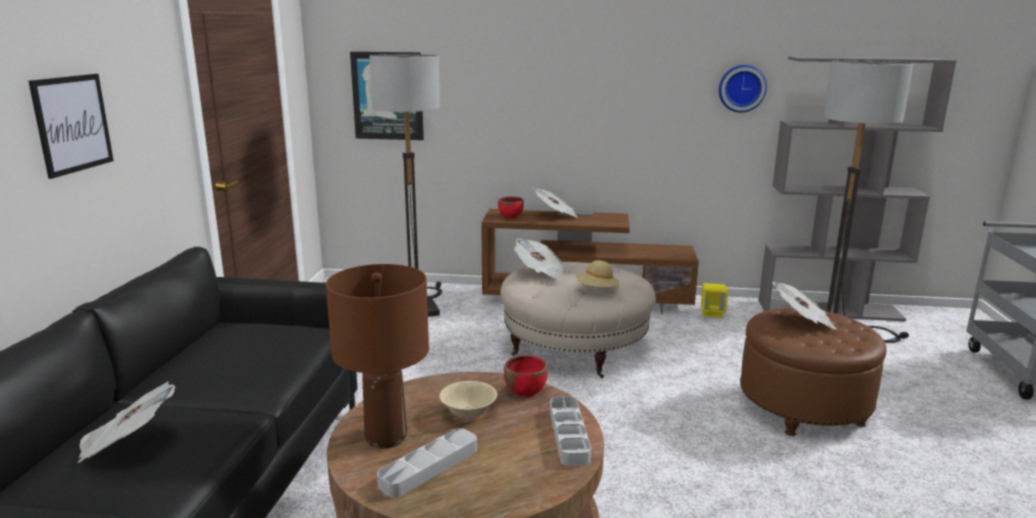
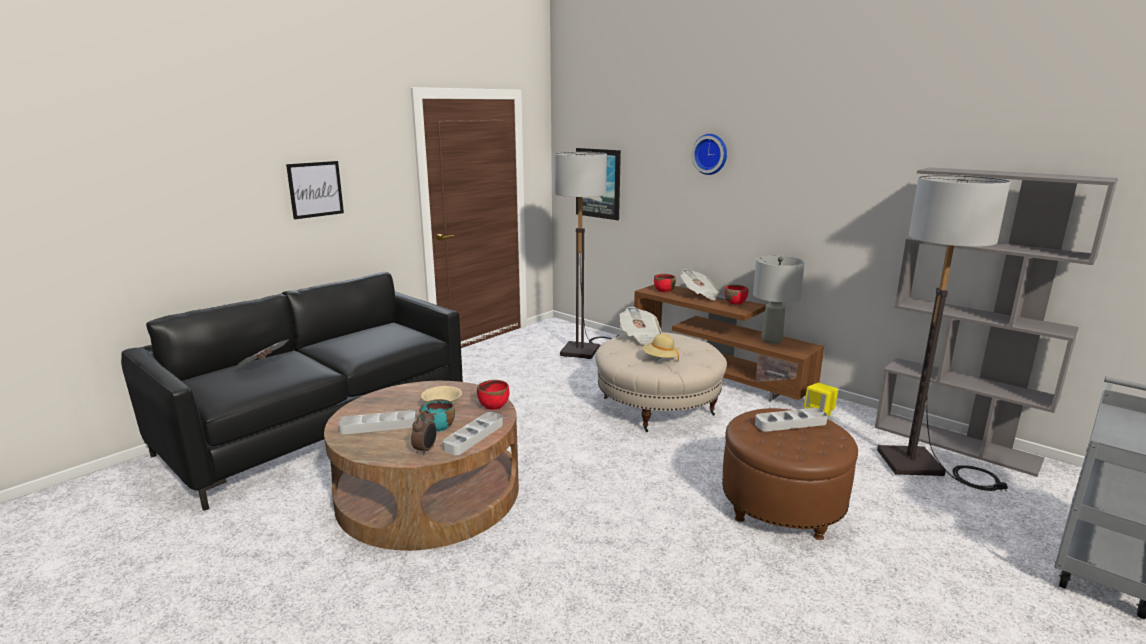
camera: 35 degrees right, 0 degrees up
brown table lamp [326,264,429,449] -> none
wall clock [719,65,767,112] -> wall clock moved to [692,134,727,175]
newspaper [772,282,837,330] -> grey tray [755,408,828,432]
none -> alarm clock [411,410,437,455]
none -> turquoise bowl [420,399,455,432]
none -> red bowl [724,284,749,305]
none -> grey table lamp [753,255,805,344]

